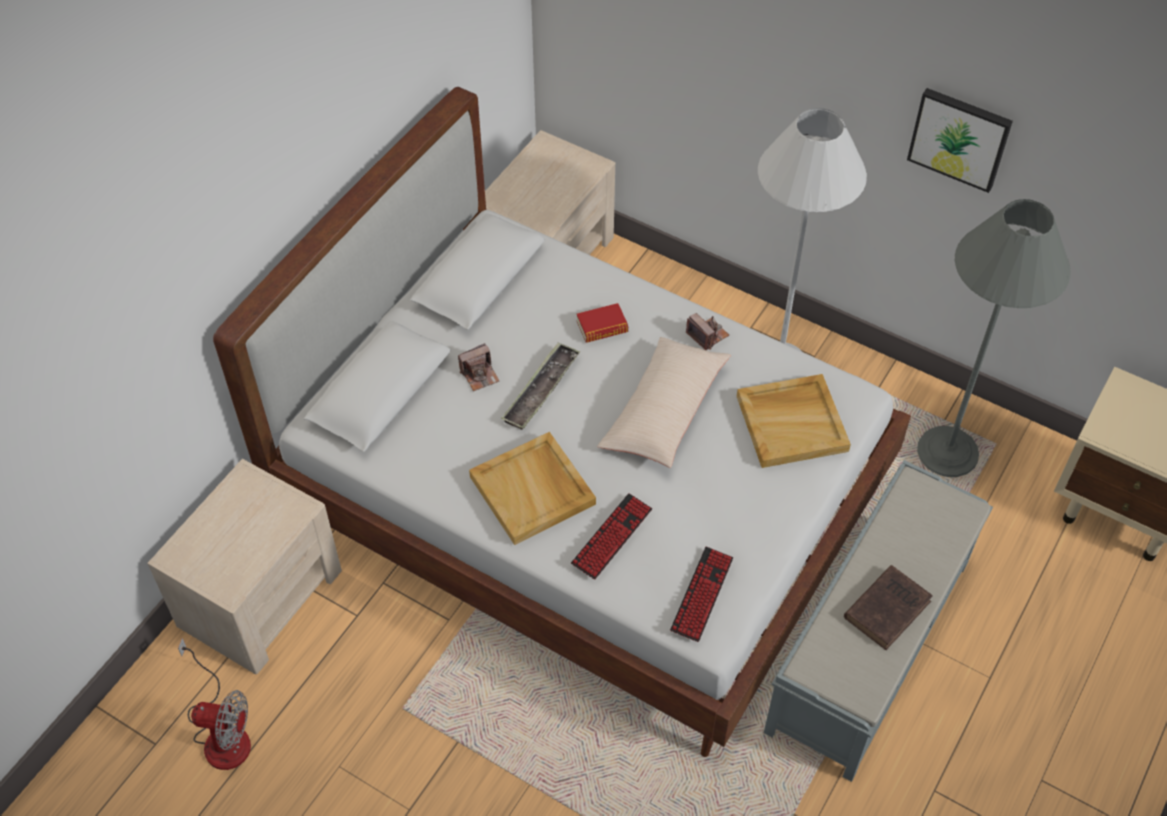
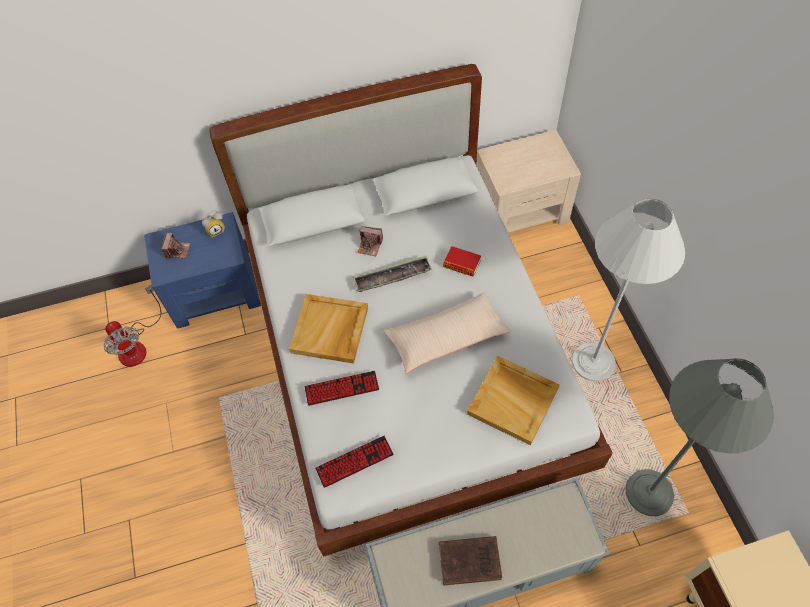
camera: 45 degrees right, 5 degrees up
beige nightstand [147,459,342,674] -> blue nightstand [144,212,261,328]
camera [686,313,729,350] -> camera moved to [161,233,190,259]
picture [907,88,1013,193] -> none
none -> alarm clock [202,210,225,237]

